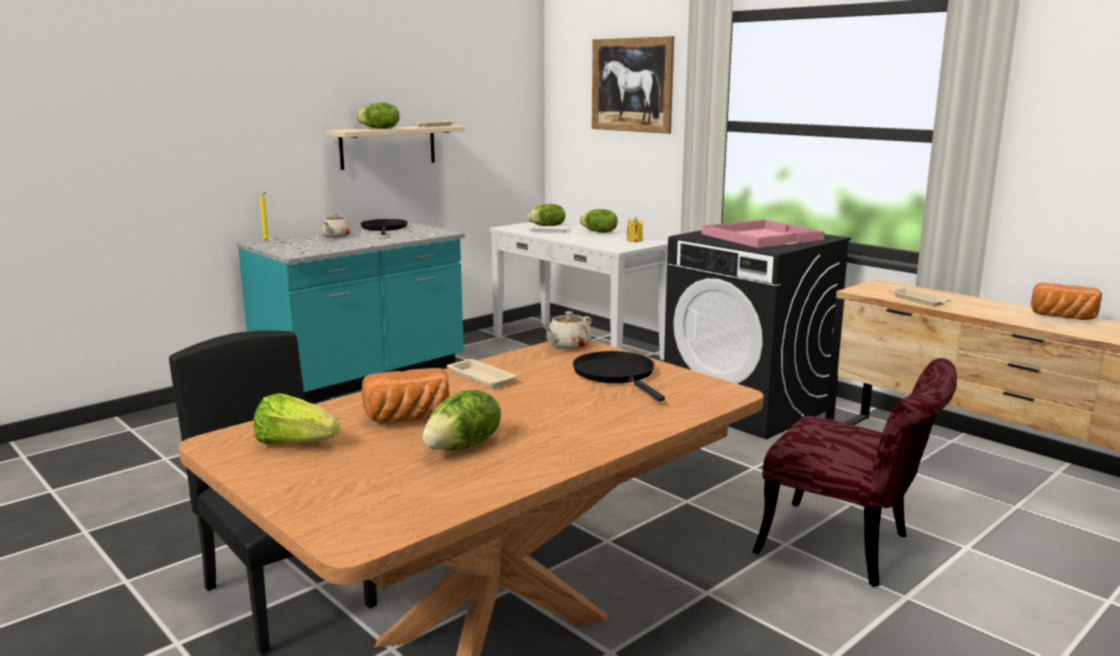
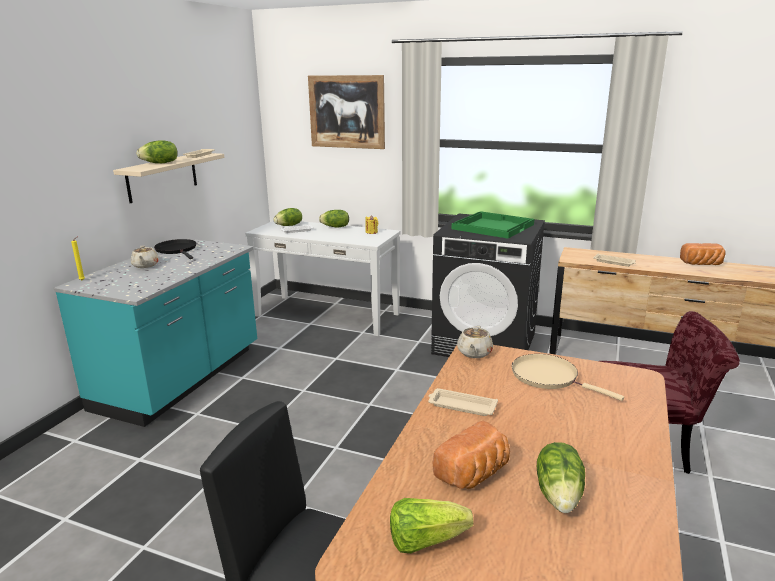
camera: 25 degrees left, 5 degrees up
black frying pan [573,351,665,401] -> beige frying pan [512,354,624,401]
pink tray [701,219,825,248] -> green tray [452,211,534,239]

